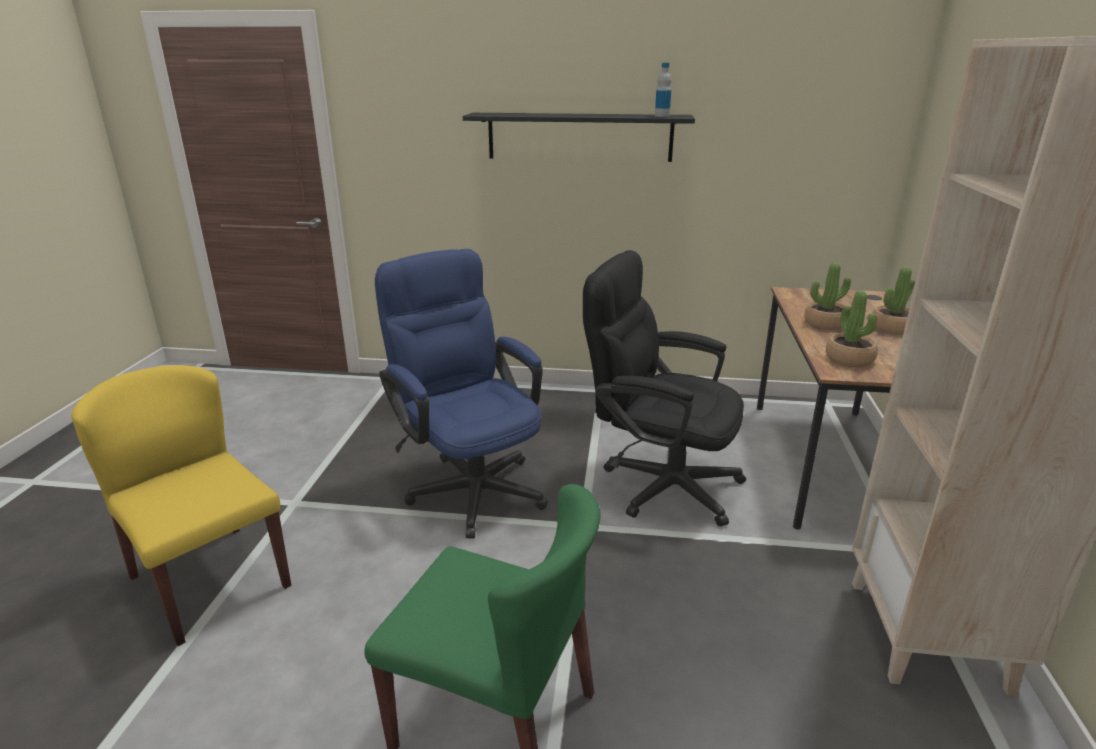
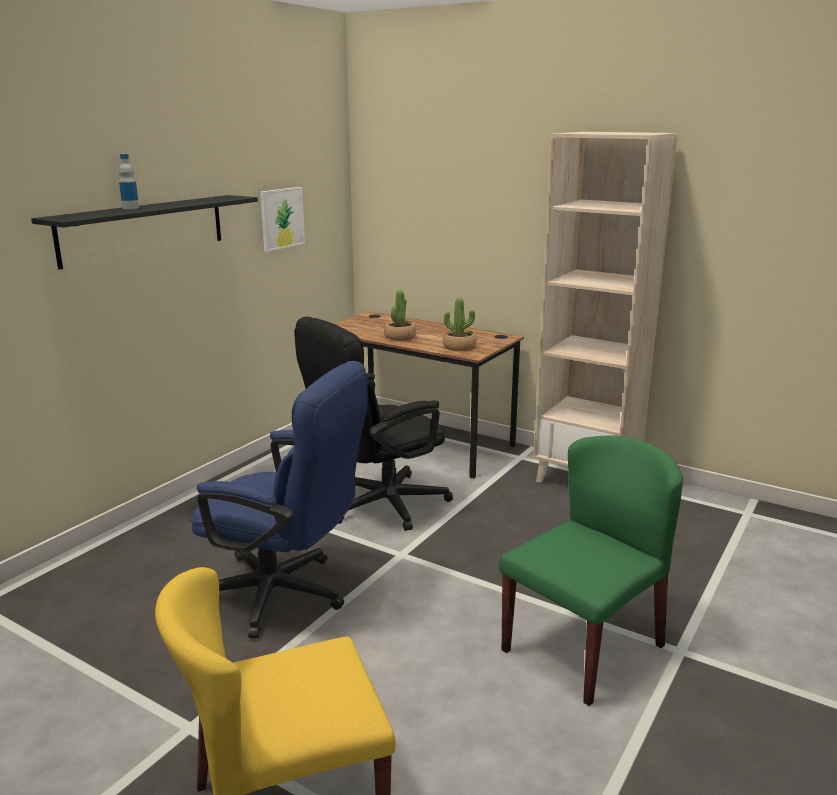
camera: 65 degrees left, 5 degrees down
blue office chair [375,249,548,539] -> blue office chair turned 150 degrees counterclockwise [190,361,368,638]
bottle [655,63,671,117] -> bottle moved to [119,154,139,209]
potted plant [873,267,915,335] -> none
none -> picture [260,187,305,252]

